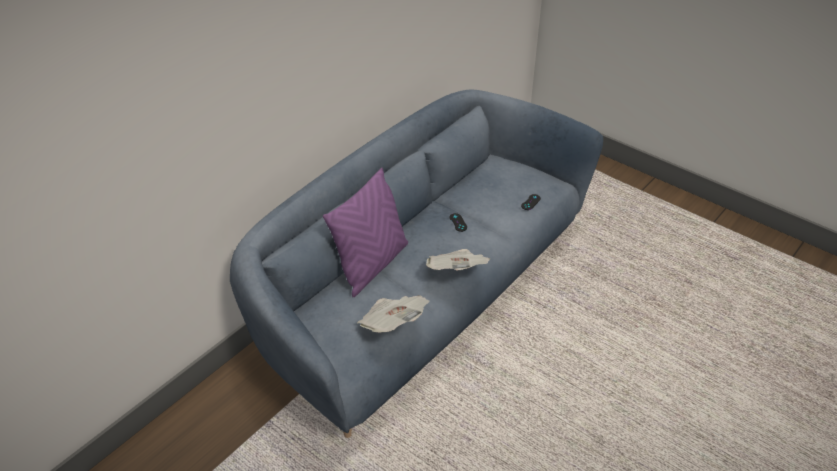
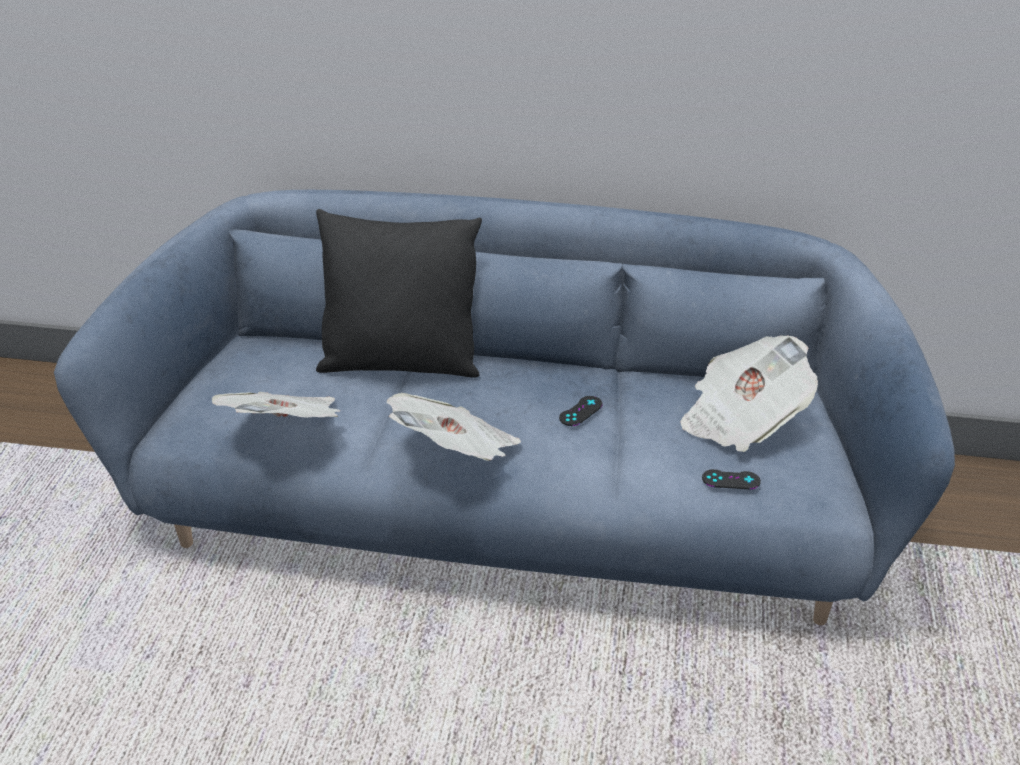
camera: 60 degrees right, 5 degrees down
purple pillow [323,168,408,297] -> black pillow [316,209,482,378]
none -> newspaper [680,335,818,452]

